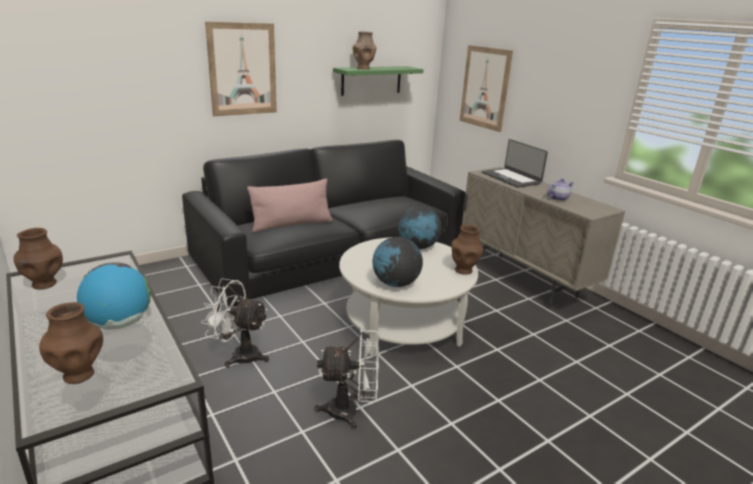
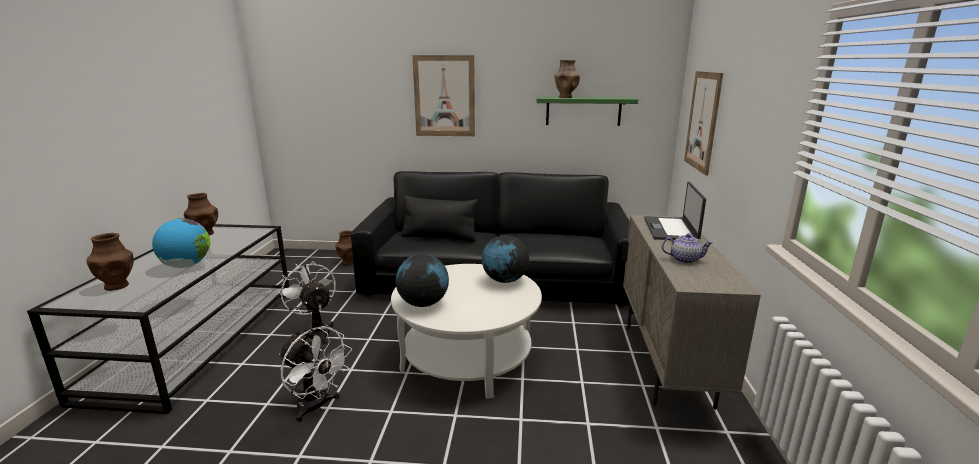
camera: 40 degrees right, 5 degrees down
pink pillow [247,179,332,232] -> black pillow [401,195,478,242]
brown vase [451,225,484,275] -> brown vase moved to [335,230,353,265]

